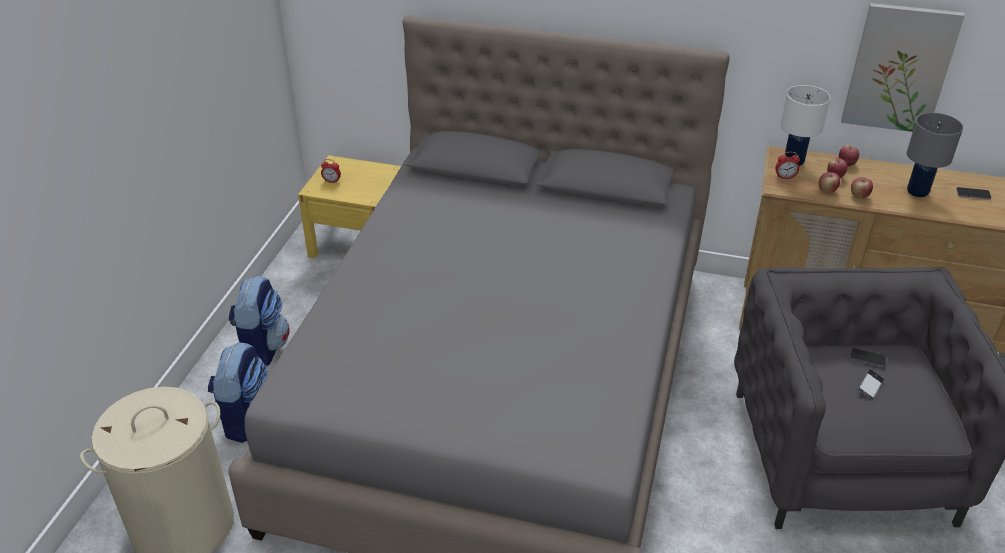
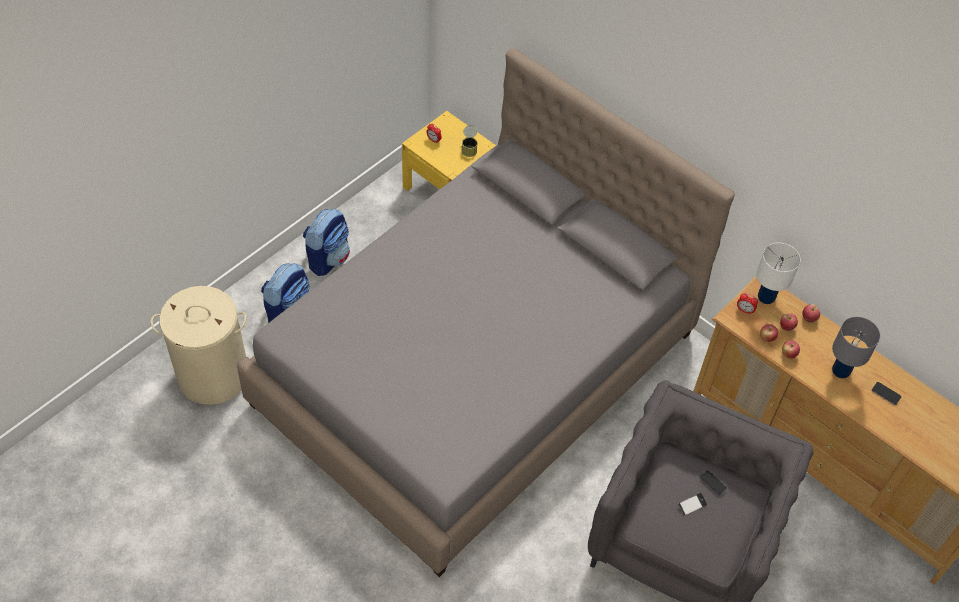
camera: 25 degrees right, 15 degrees up
picture [841,3,965,132] -> none
none -> can [462,125,478,157]

